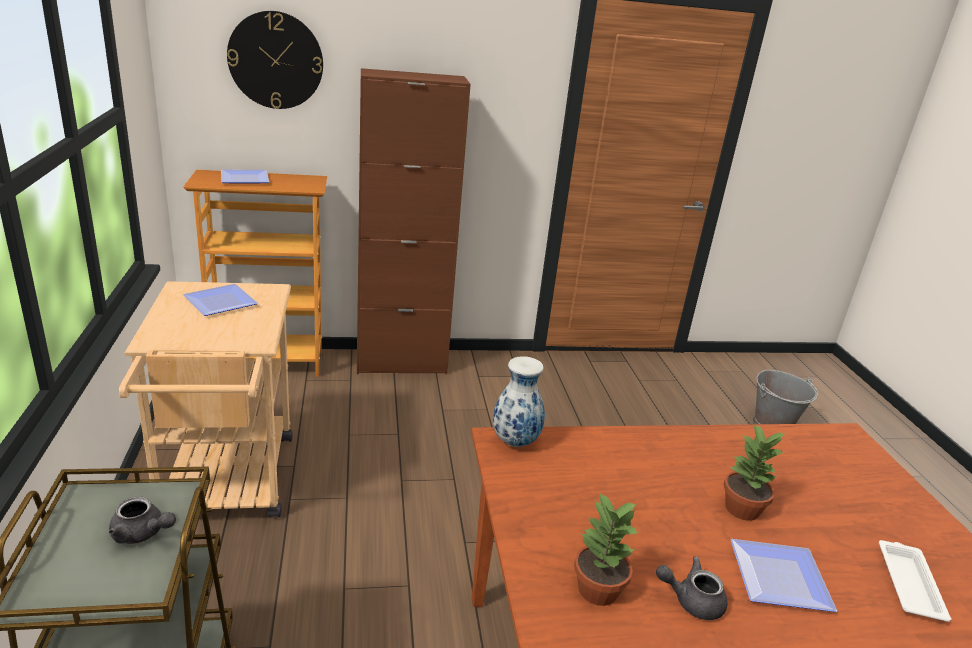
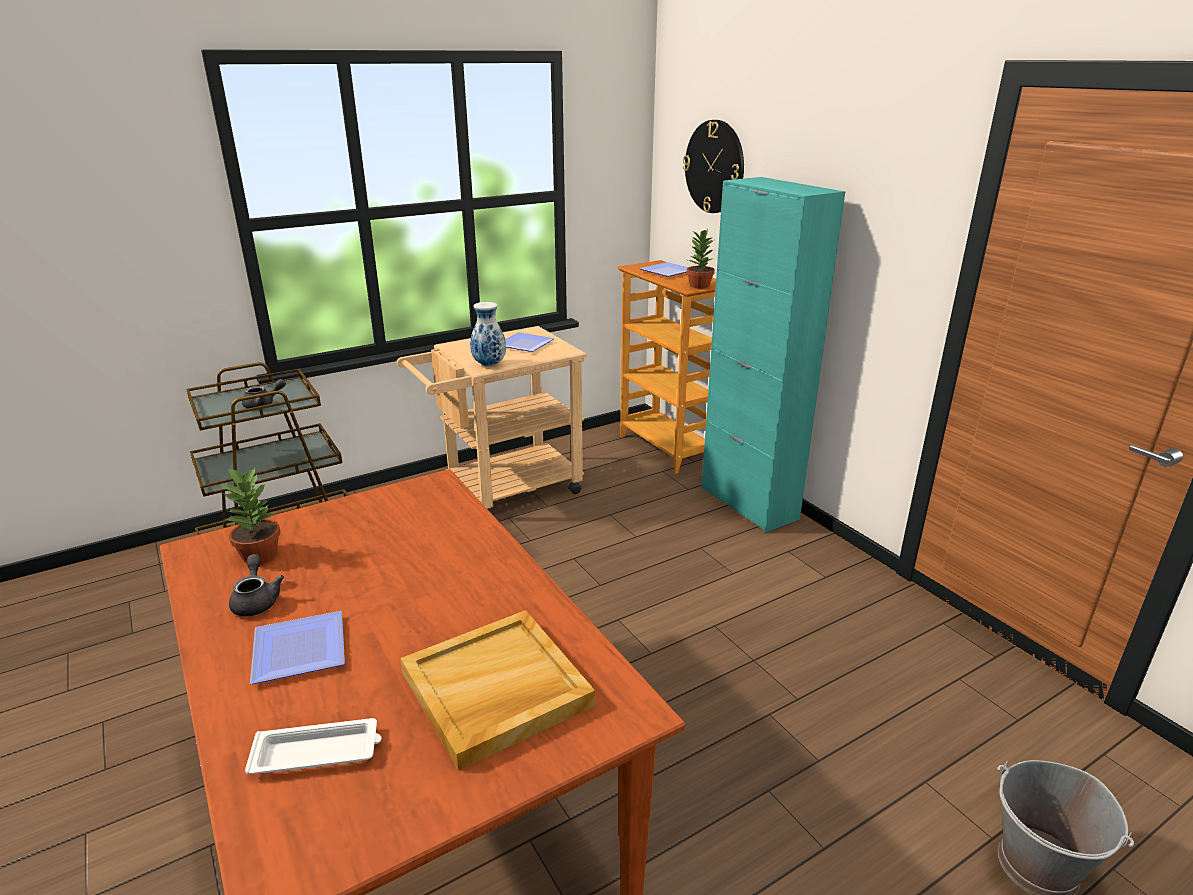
camera: 70 degrees right, 0 degrees up
grey teapot [109,497,176,544] -> grey teapot turned 120 degrees counterclockwise [242,379,286,408]
brown cabinet [357,68,471,374] -> turquoise cabinet [701,177,845,532]
vase [493,356,545,447] -> vase moved to [470,302,506,367]
potted plant [724,424,786,521] -> potted plant moved to [687,229,715,289]
none -> beige tray [400,610,595,771]

